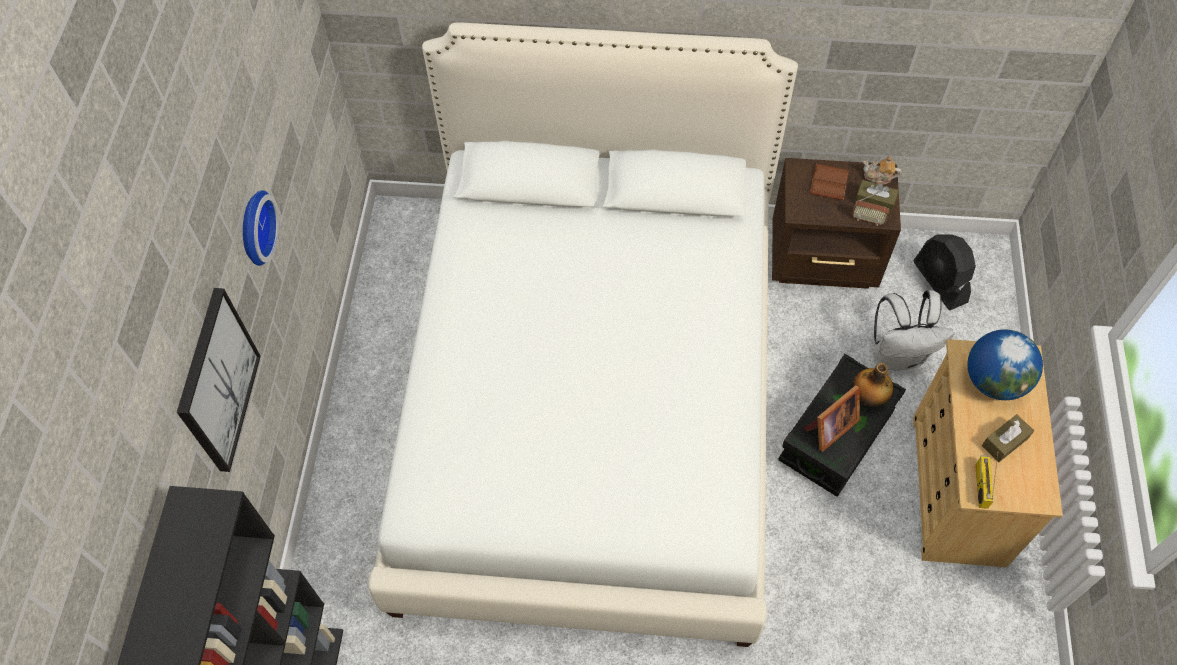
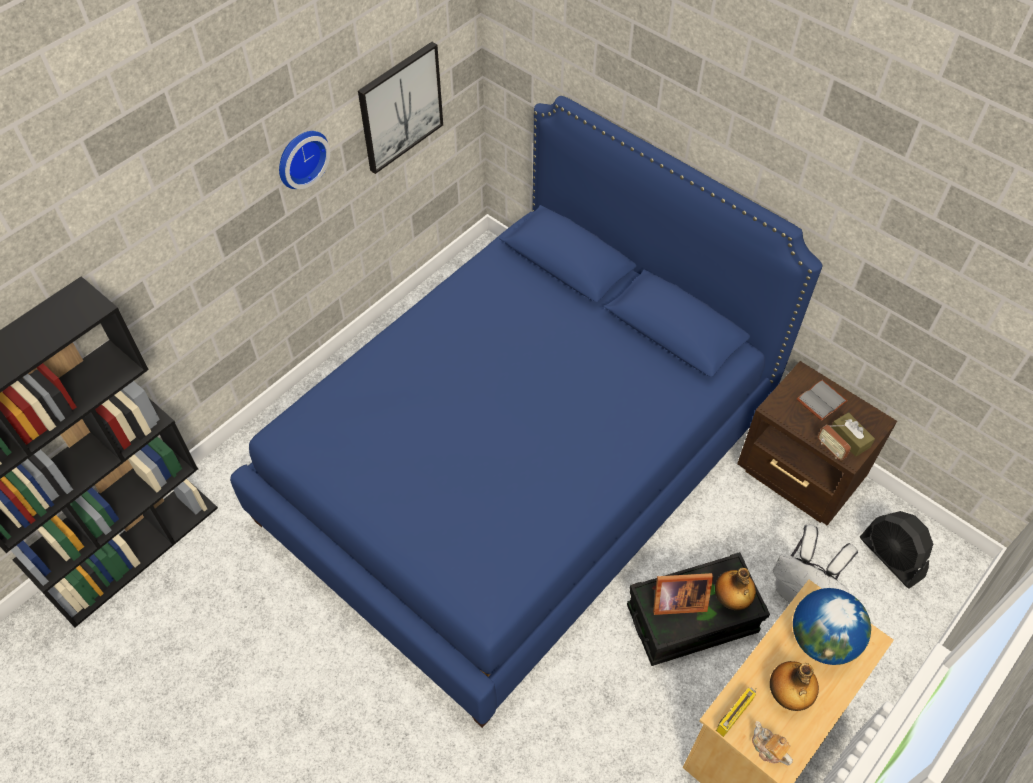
camera: 35 degrees right, 5 degrees down
picture [177,288,261,472] -> picture moved to [358,42,443,174]
white bed [368,23,798,647] -> blue bed [230,96,822,728]
brown book [810,164,849,200] -> grey book [797,380,847,421]
teapot [863,156,901,185] -> teapot moved to [752,721,793,766]
black fan [913,234,976,310] -> black fan turned 45 degrees counterclockwise [860,511,933,589]
brown tissue box [982,414,1034,462] -> bottle [770,661,819,711]

